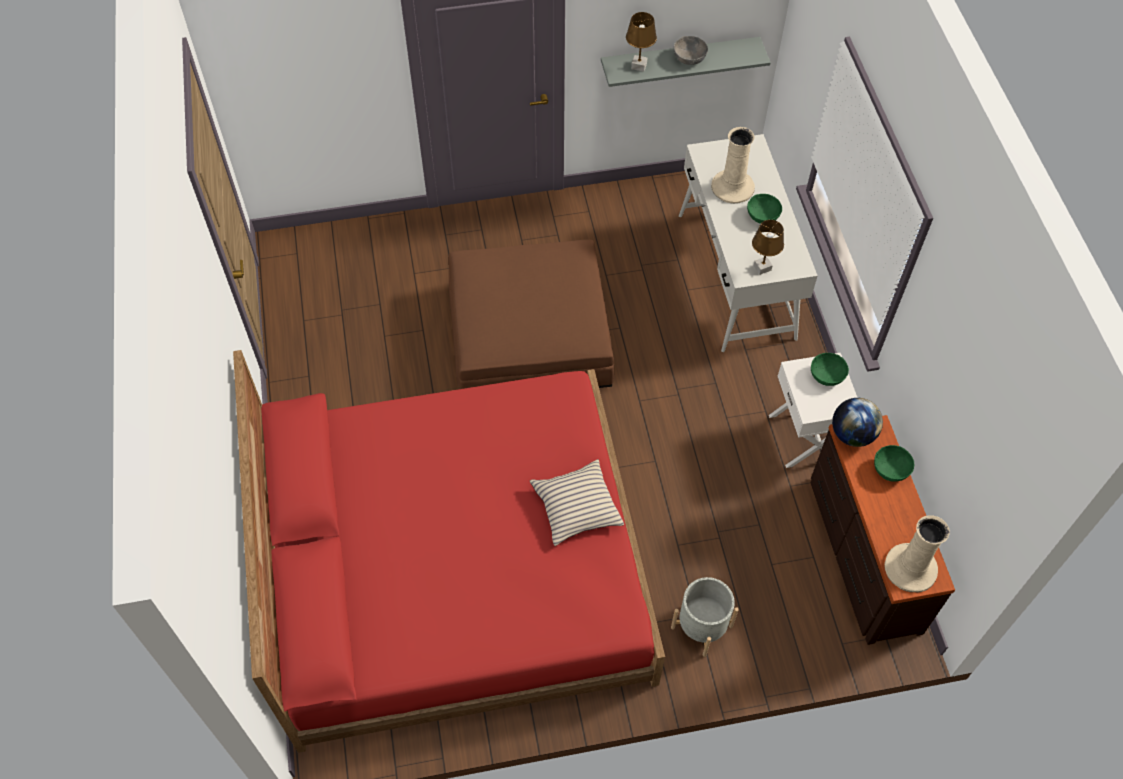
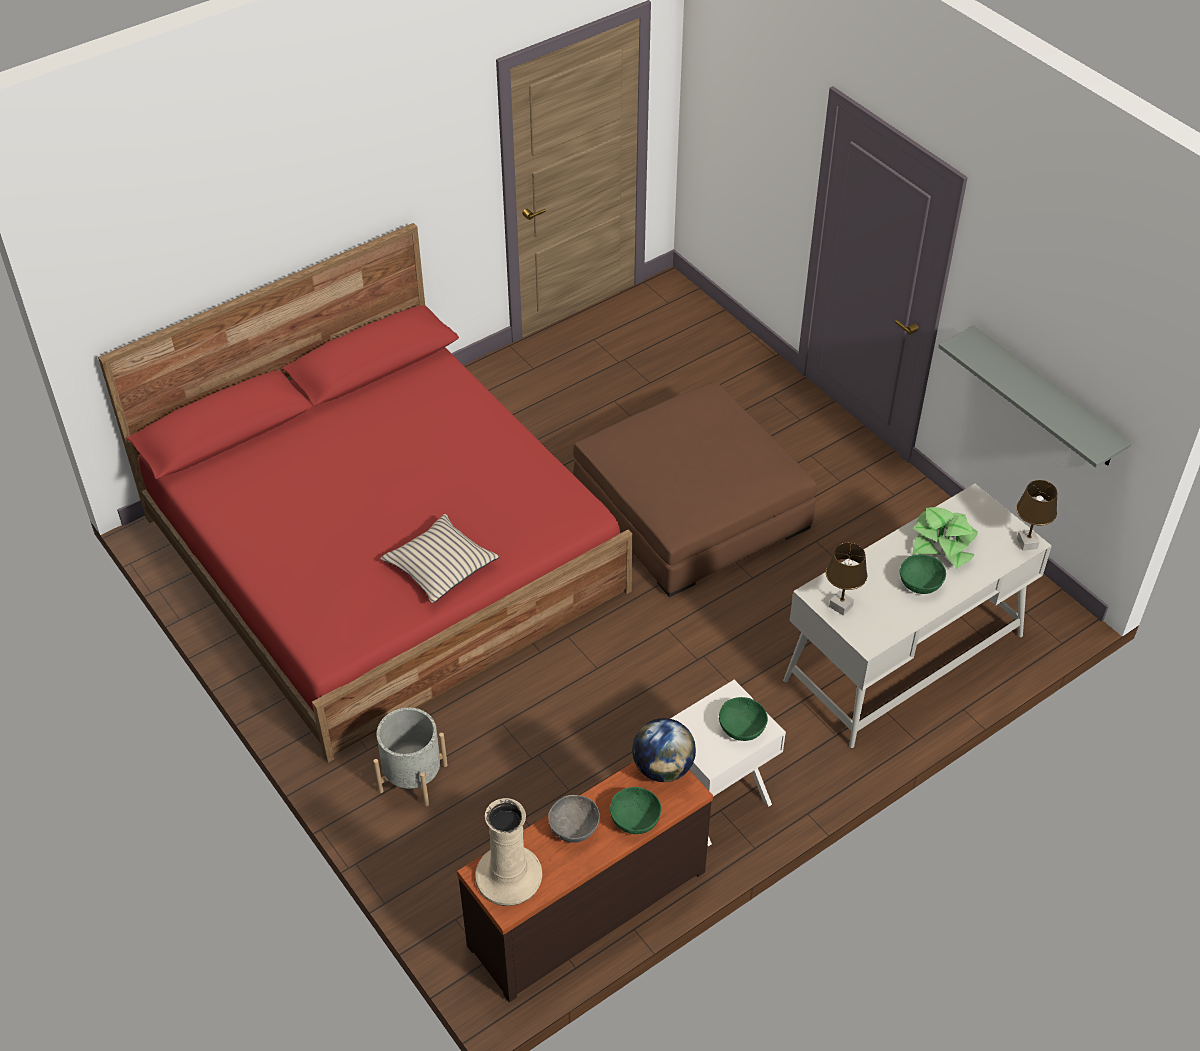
camera: 65 degrees right, 10 degrees down
brown table lamp [626,12,657,72] -> brown table lamp moved to [1016,480,1058,551]
grey bowl [674,36,708,65] -> grey bowl moved to [548,795,600,843]
beige vase [711,127,755,204] -> potted plant [912,507,978,569]

